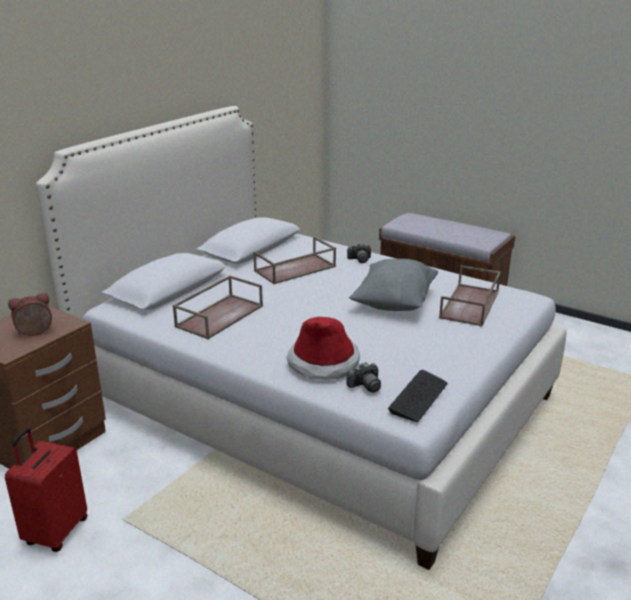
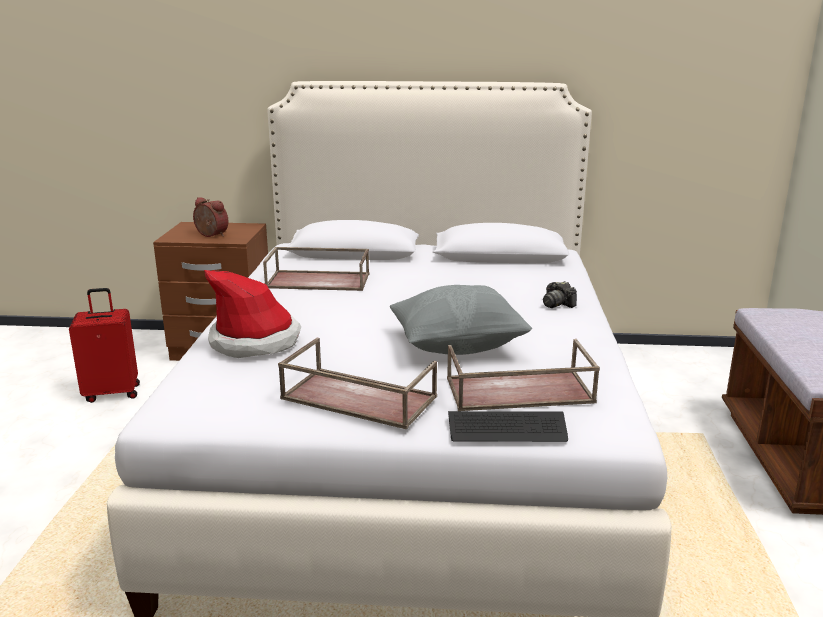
camera: 60 degrees right, 5 degrees down
brown tray [253,237,336,284] -> brown tray moved to [278,338,437,429]
camera [347,362,381,393] -> none
keyboard [388,370,448,422] -> keyboard moved to [448,411,568,442]

